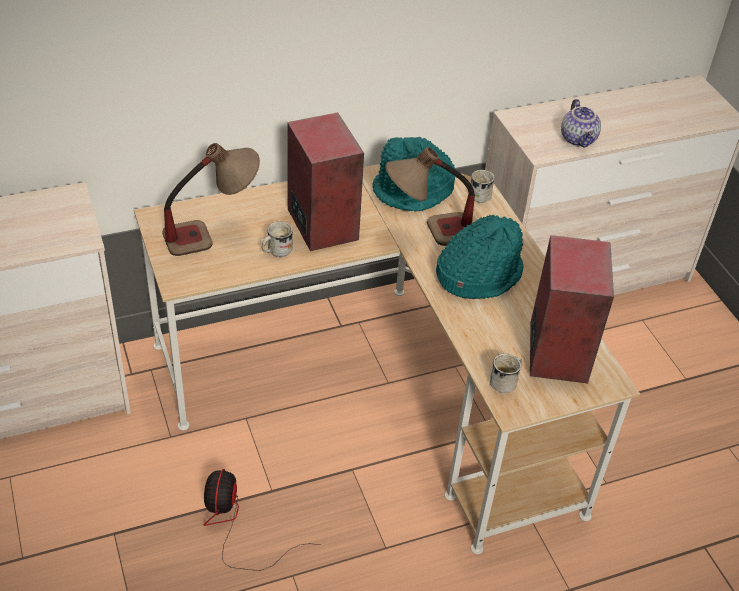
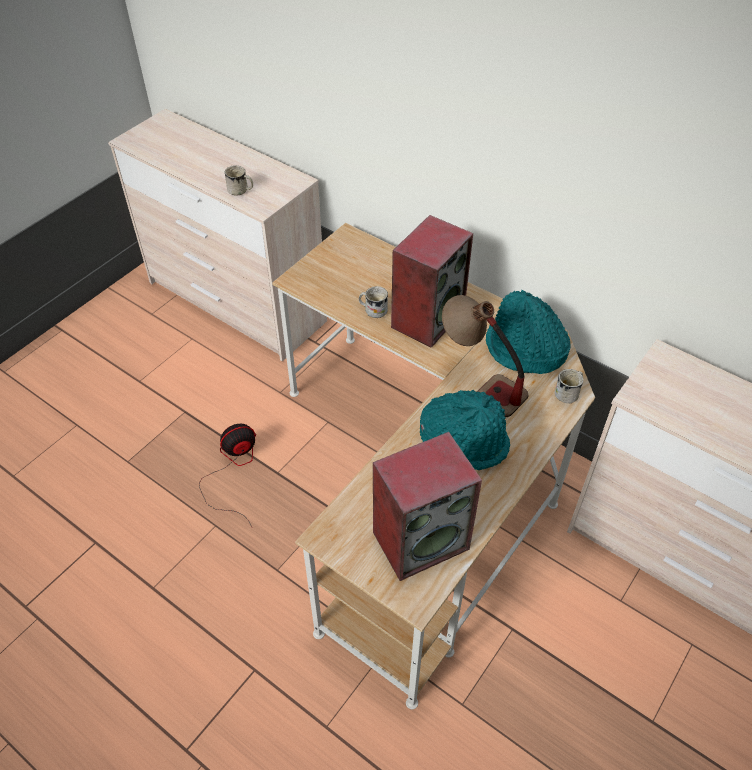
camera: 60 degrees right, 5 degrees up
table lamp [162,143,260,256] -> none
white mug [490,353,522,393] -> white mug moved to [224,165,253,196]
teapot [561,99,601,148] -> none

